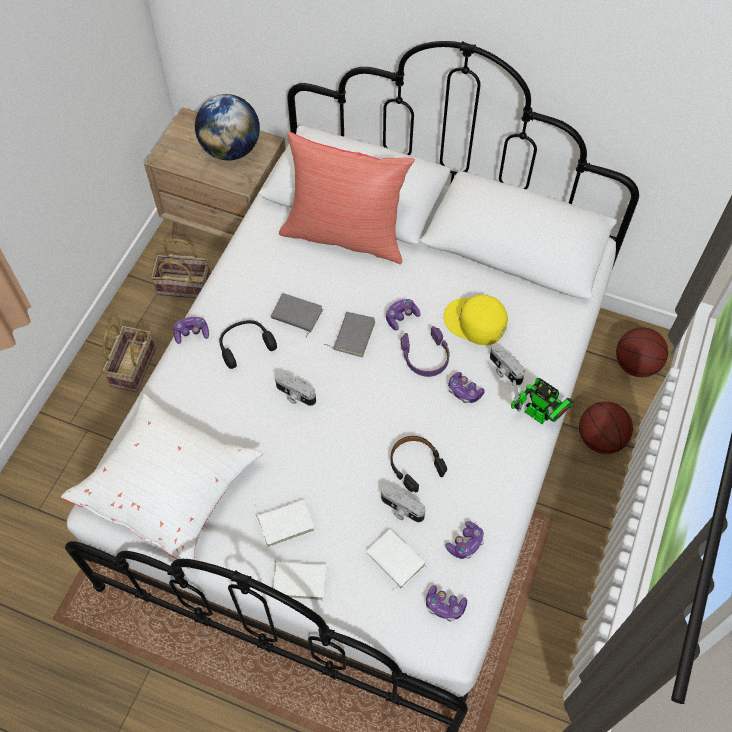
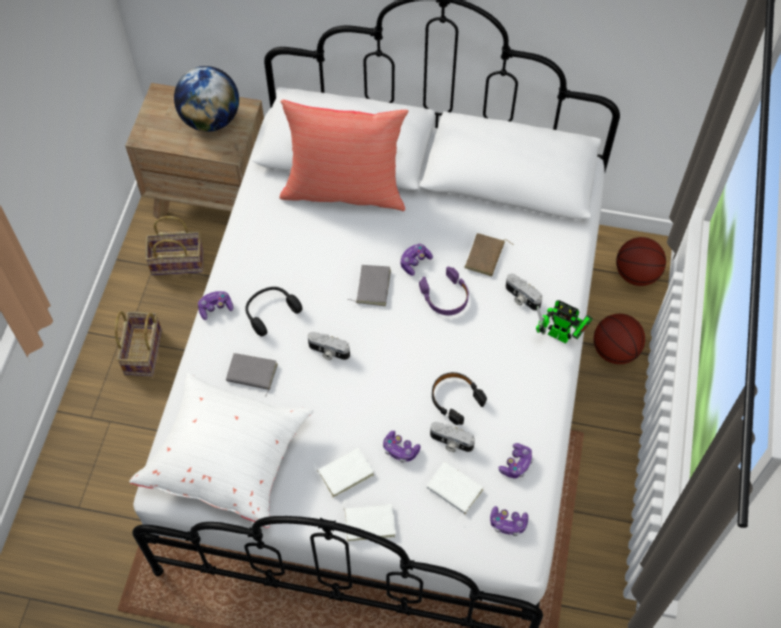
camera: 10 degrees left, 0 degrees up
grey book [271,293,323,338] -> grey book moved to [226,353,278,397]
yellow cap [444,295,508,345] -> brown book [464,233,514,276]
game controller [448,372,485,403] -> game controller moved to [383,431,421,463]

